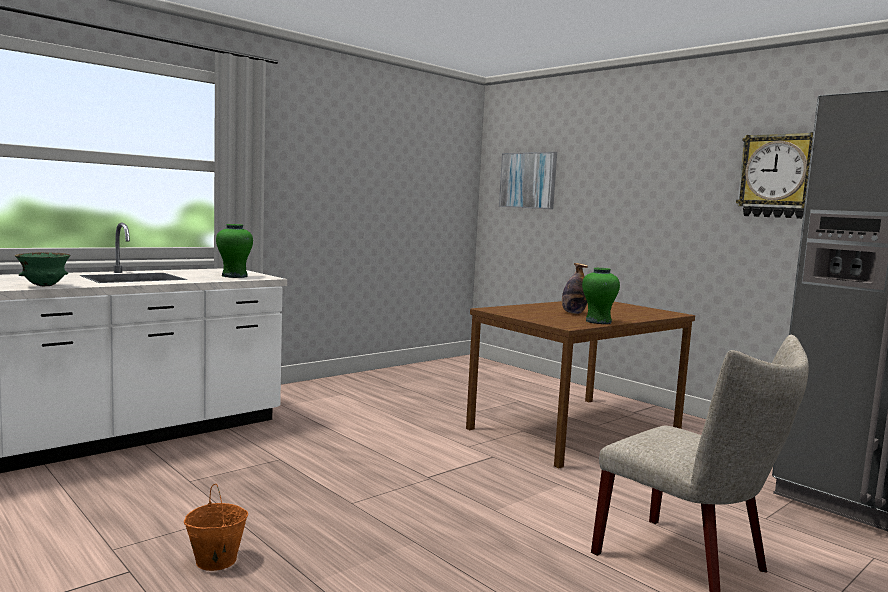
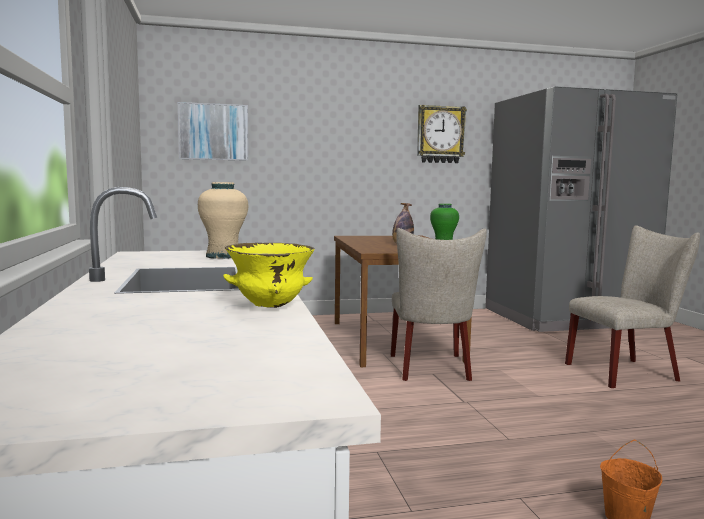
camera: 60 degrees left, 0 degrees up
green bowl [15,252,70,286] -> yellow bowl [223,243,315,308]
green vase [216,224,253,278] -> beige vase [198,182,248,259]
none -> beige chair [391,228,487,381]

